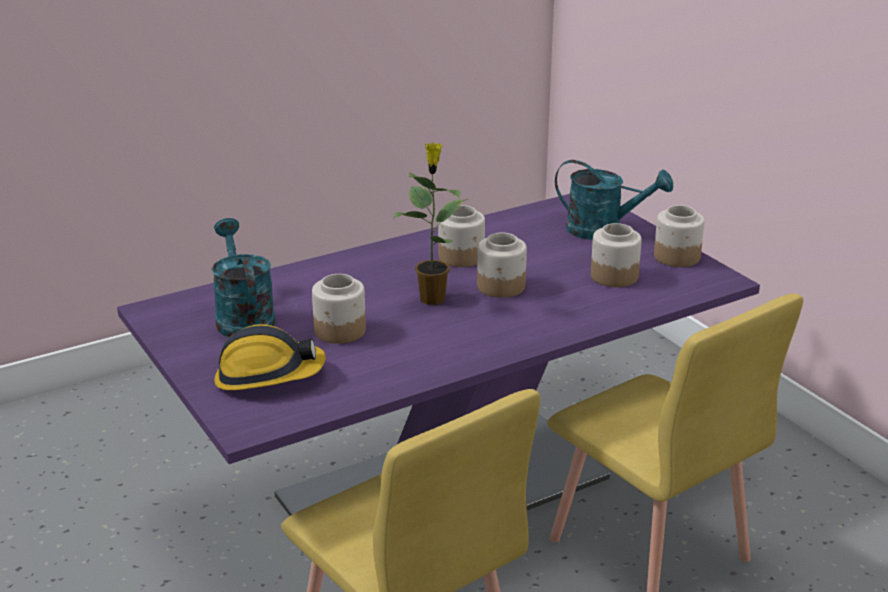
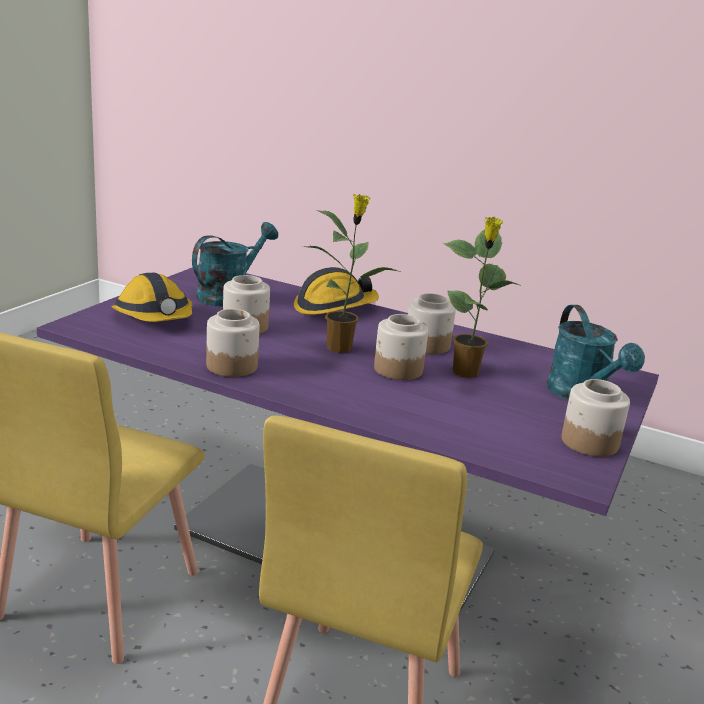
camera: 55 degrees right, 5 degrees down
jar [591,223,642,287] -> jar moved to [206,309,259,377]
none -> hard hat [294,267,379,315]
none -> potted plant [443,217,519,378]

